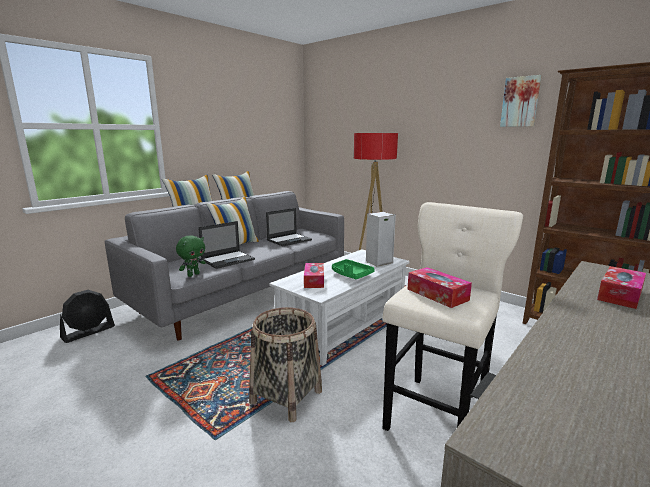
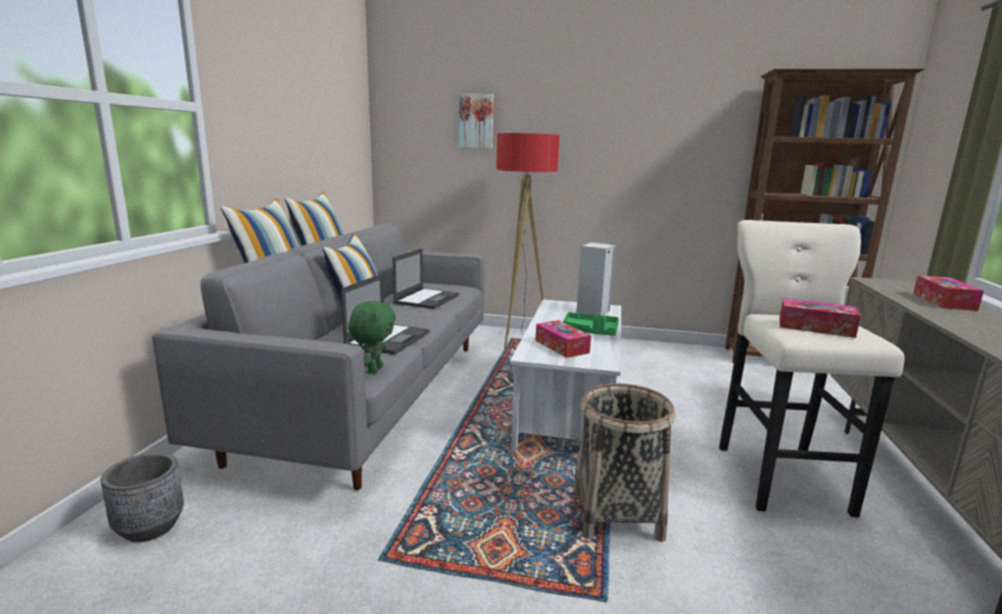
camera: 30 degrees left, 0 degrees up
black fan [60,290,115,343] -> grey planter [100,453,184,542]
picture [500,75,541,127] -> picture moved to [459,94,493,148]

